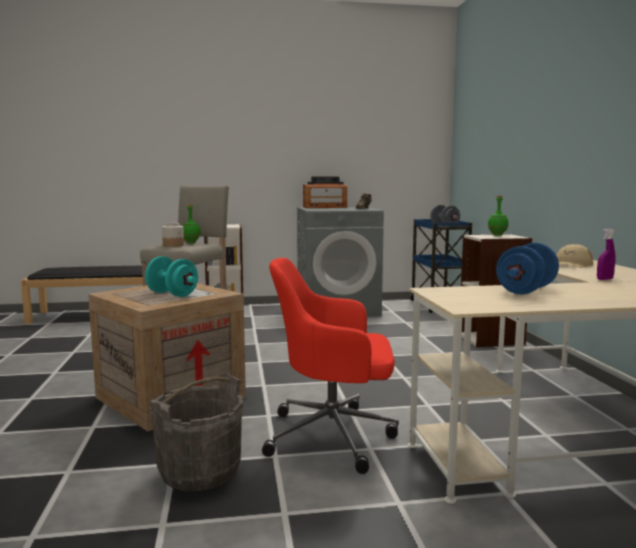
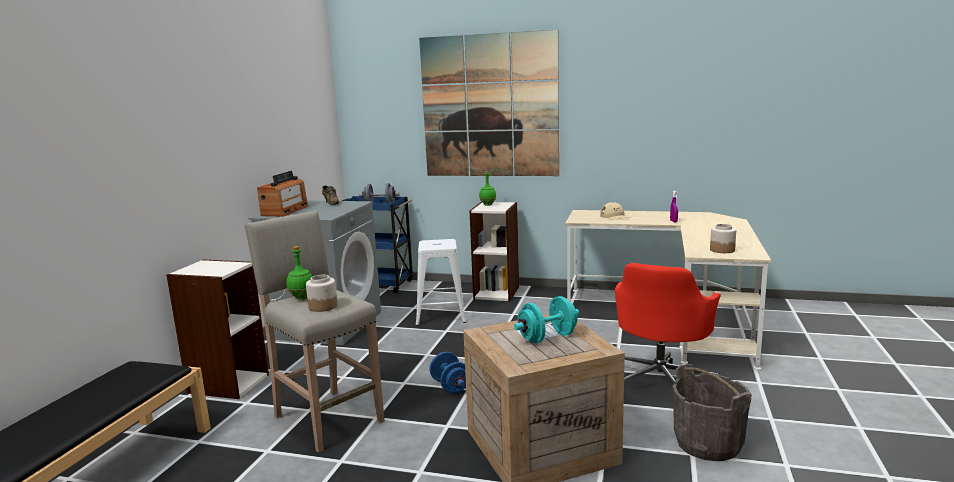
camera: 65 degrees left, 5 degrees up
blue dumbbell [496,243,559,294] -> blue dumbbell moved to [429,352,466,394]
none -> white stool [416,239,466,326]
none -> picture [419,30,559,176]
none -> jar [710,224,736,253]

